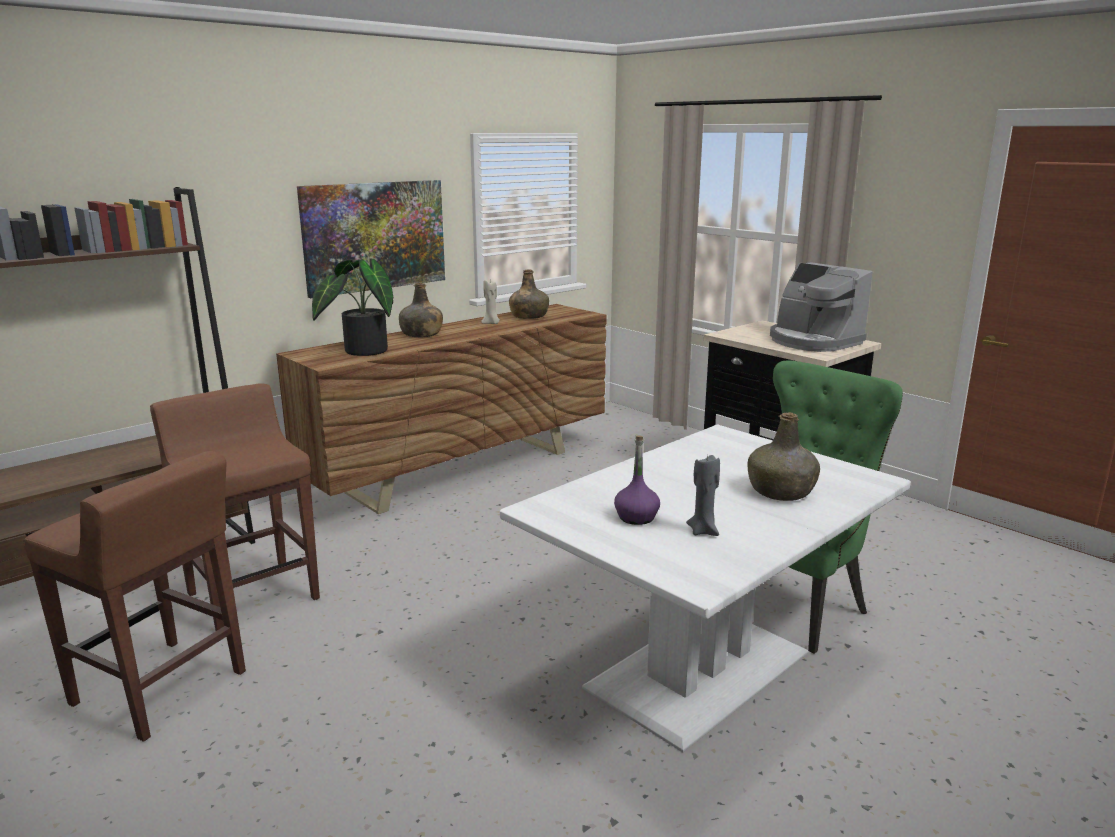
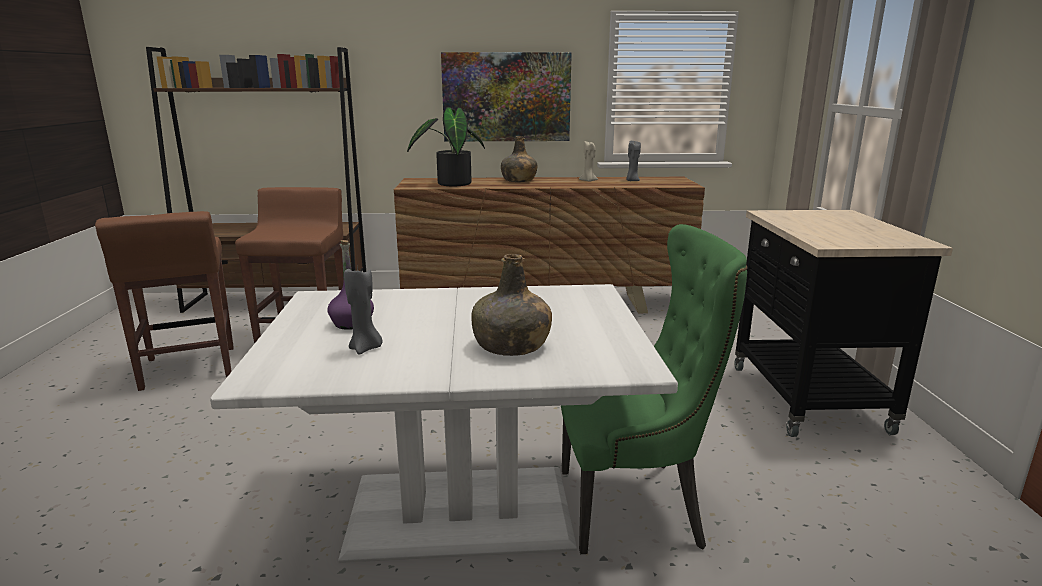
camera: 40 degrees right, 0 degrees up
green bottle [509,269,549,319] -> grey candle [626,141,641,181]
coffee machine [770,262,873,352] -> none

